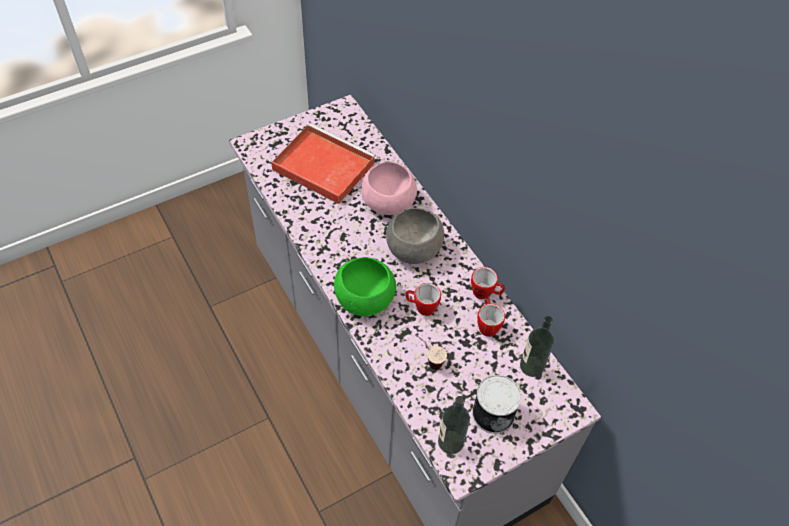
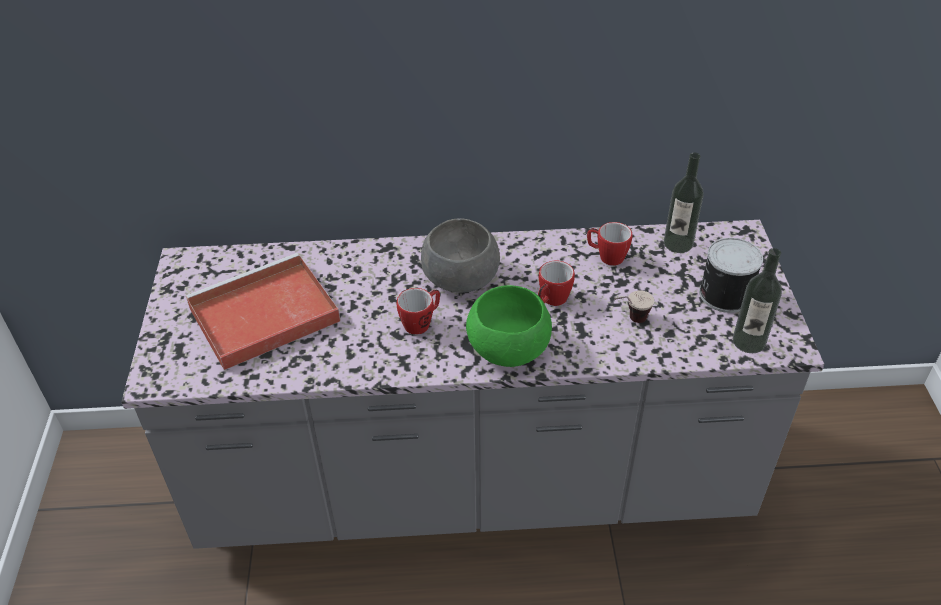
camera: 60 degrees left, 10 degrees down
pink bowl [361,161,417,215] -> none
mug [471,267,505,299] -> mug moved to [397,288,440,335]

